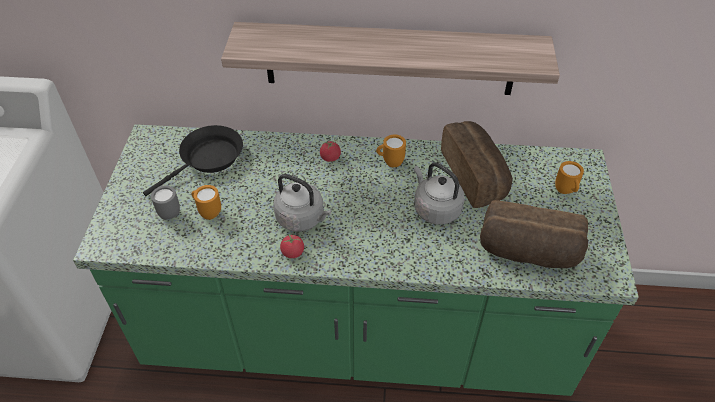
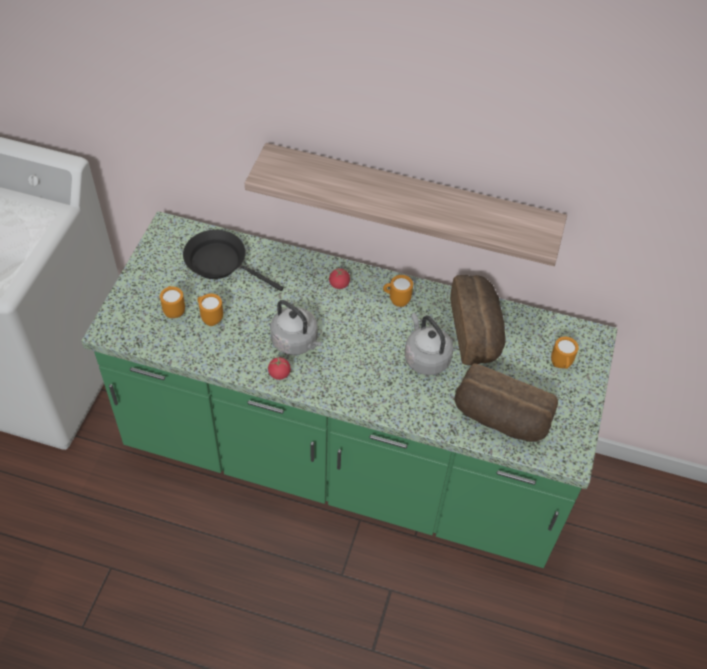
camera: 10 degrees right, 5 degrees up
black frying pan [143,125,243,196] -> black frying pan turned 120 degrees counterclockwise [183,230,284,291]
grey mug [151,186,180,220] -> orange mug [160,286,185,318]

